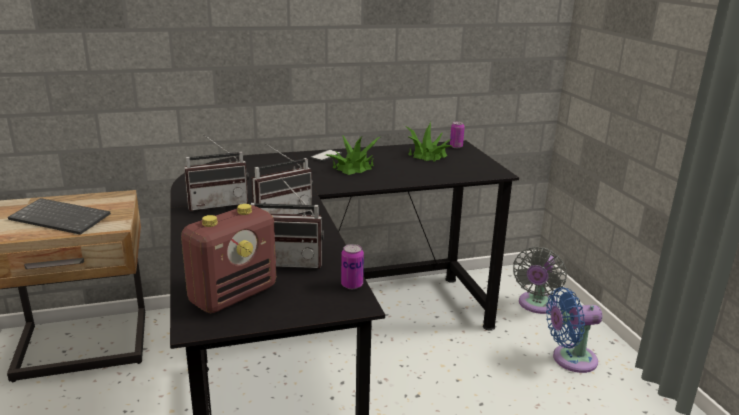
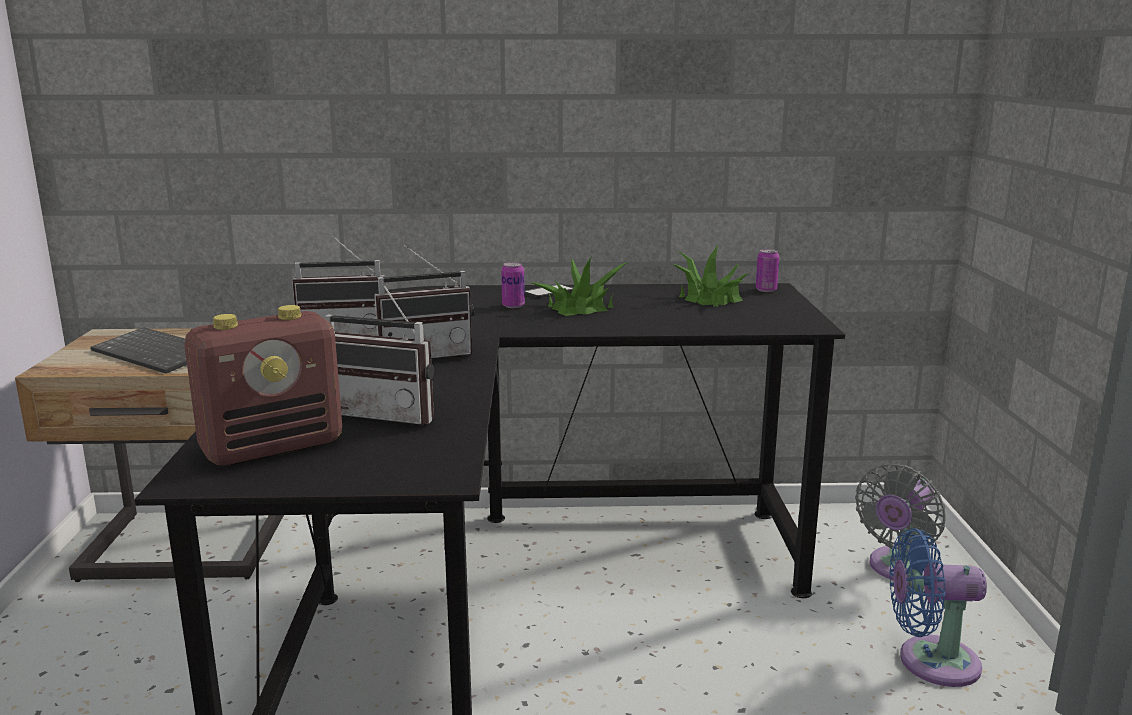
camera: 15 degrees right, 5 degrees down
can [341,244,364,289] -> can moved to [501,262,525,308]

